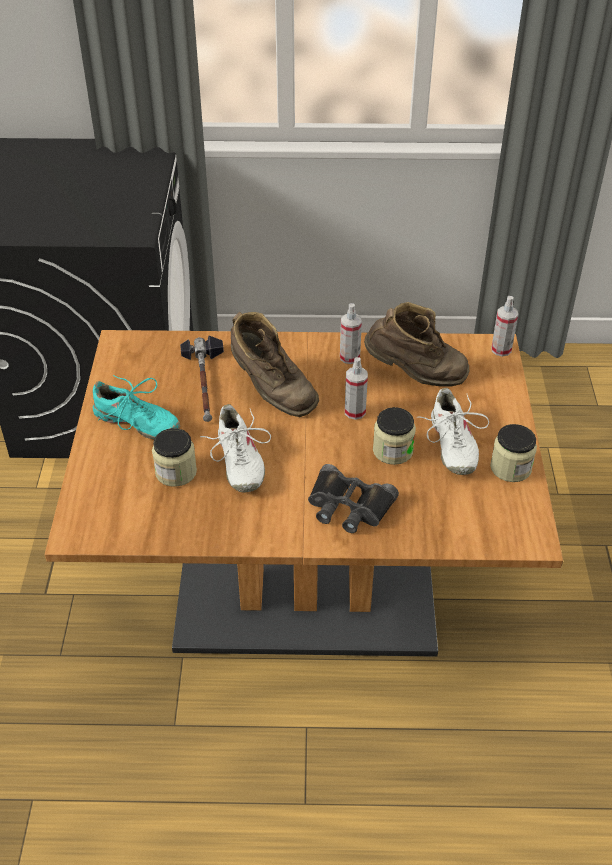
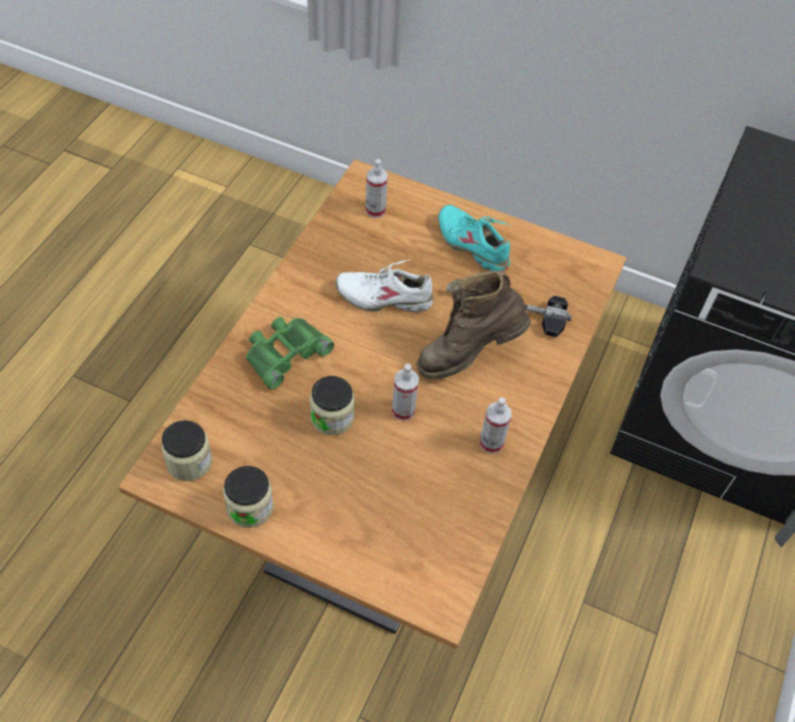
camera: 110 degrees right, 10 degrees up
turquoise shoe [93,375,180,439] -> turquoise shoe turned 90 degrees clockwise [438,205,512,272]
jar [152,428,197,487] -> jar moved to [161,420,212,481]
black binoculars [308,464,399,533] -> green binoculars [246,317,334,389]
brown boot [364,302,469,387] -> none
white shoe [417,388,489,475] -> none
spray bottle [491,296,518,357] -> spray bottle moved to [365,159,388,218]

